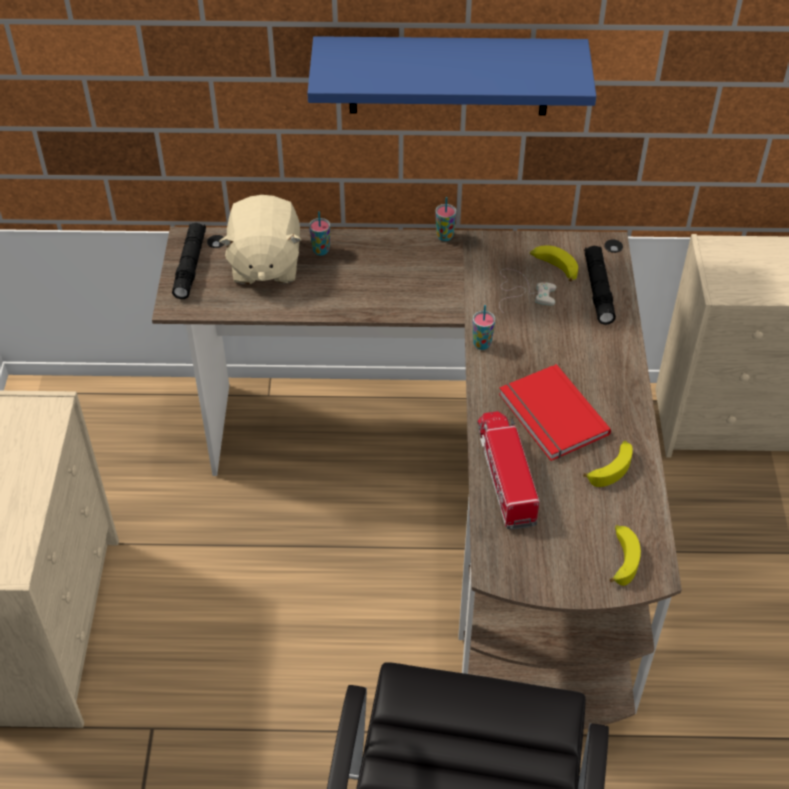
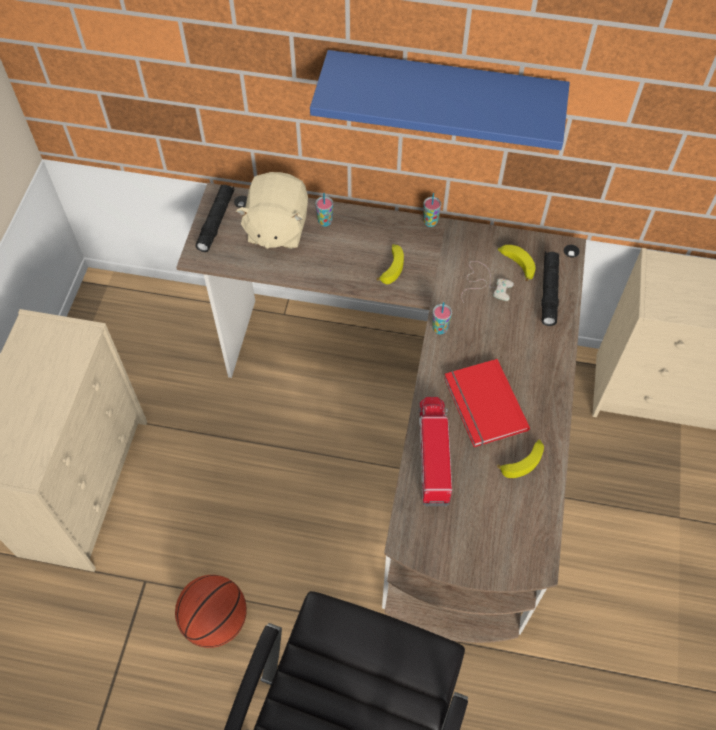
camera: 10 degrees right, 10 degrees up
banana [610,525,641,586] -> banana moved to [377,244,404,284]
none -> basketball [175,575,247,648]

